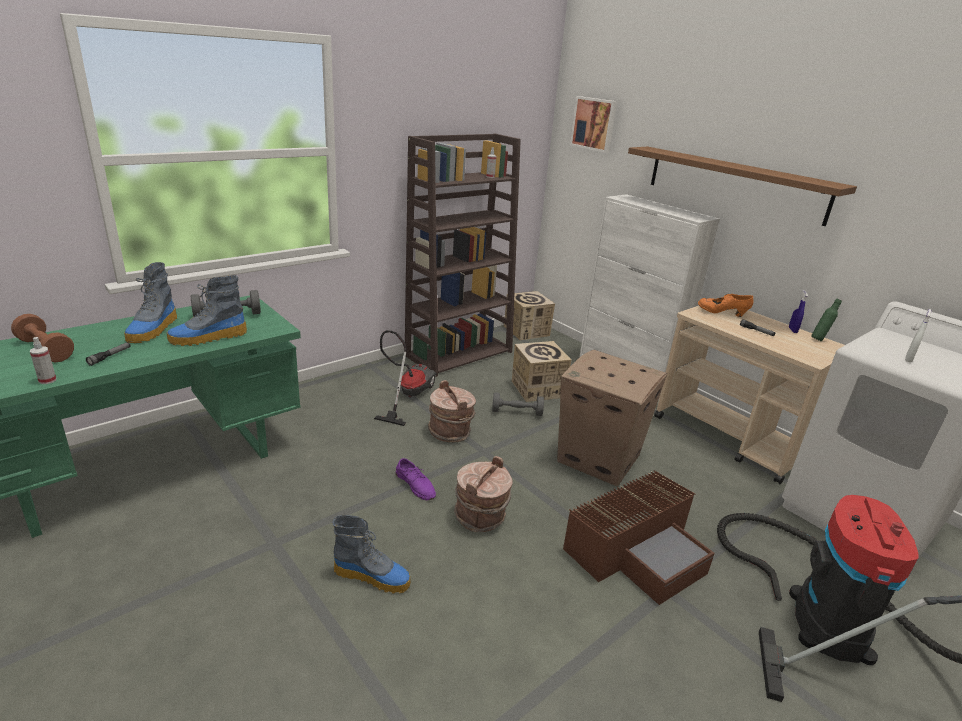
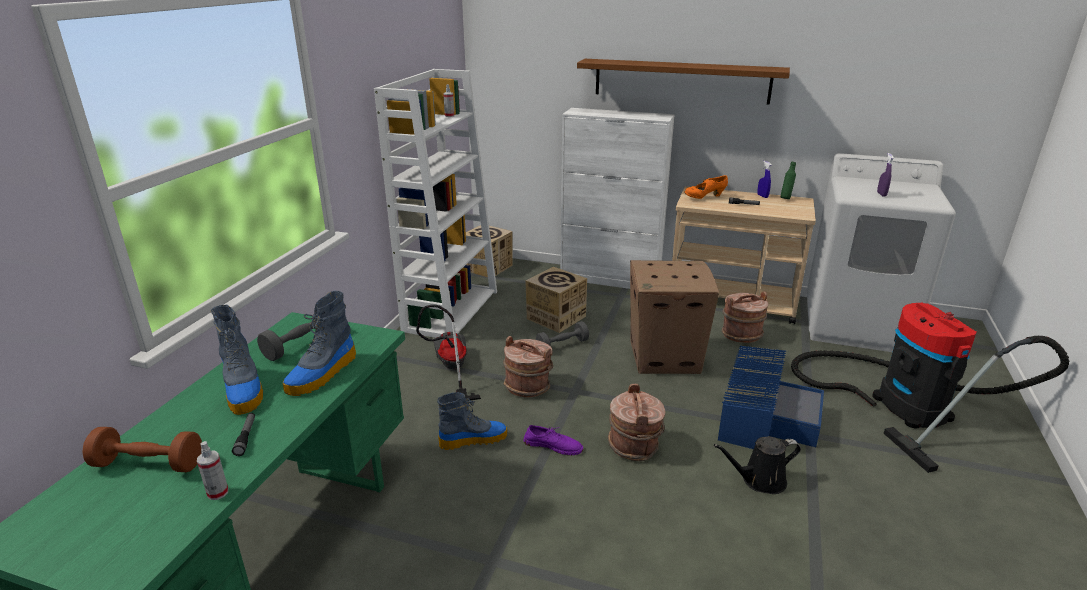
camera: 30 degrees left, 0 degrees up
boot [332,515,411,593] -> boot moved to [437,392,507,450]
brown bookcase [405,134,521,377] -> white bookcase [374,69,497,338]
brown storage box [563,470,714,605] -> blue storage box [718,346,824,449]
picture [570,96,617,153] -> none
white spray bottle [905,309,931,362] -> purple spray bottle [877,153,894,197]
none -> black watering can [714,437,801,494]
none -> brown bucket [722,291,768,343]

